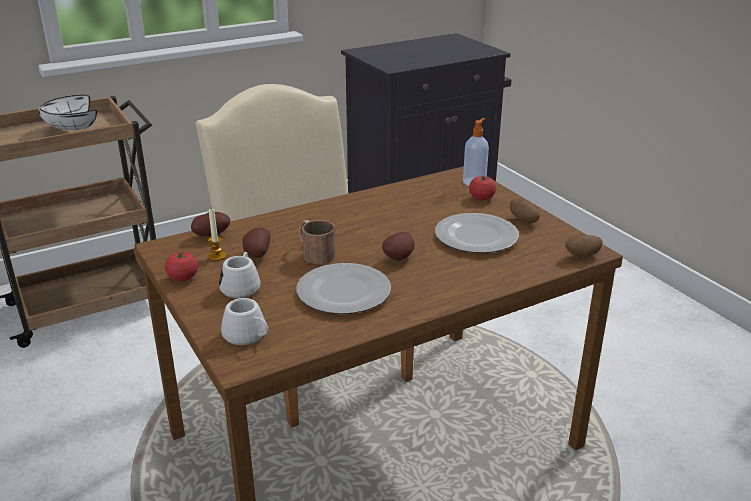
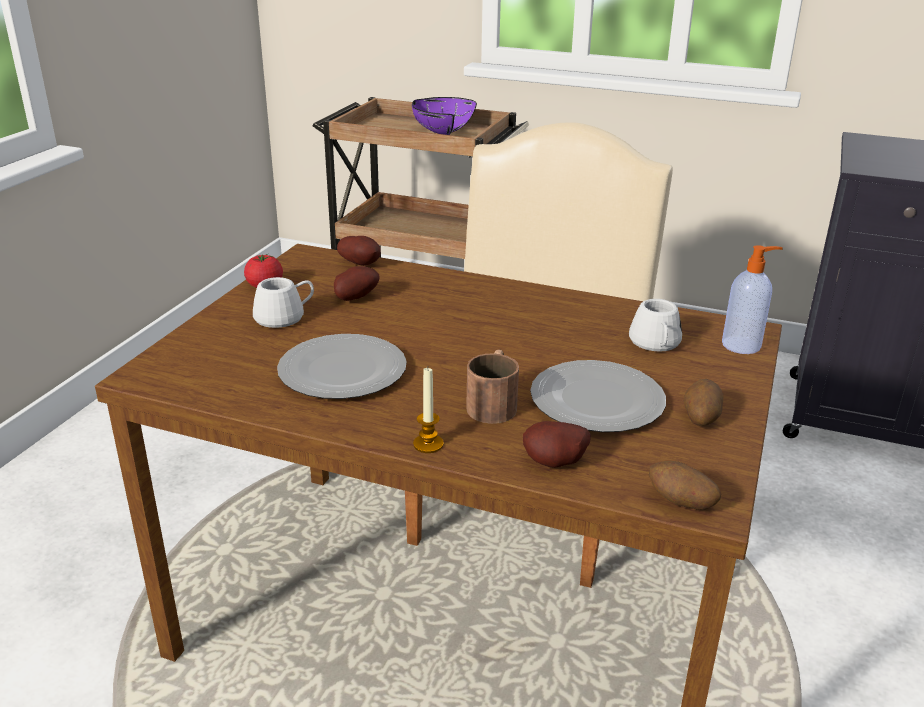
camera: 50 degrees right, 0 degrees up
white bowl [38,95,97,130] -> purple bowl [412,97,477,135]
candle [207,208,226,261] -> candle moved to [413,368,444,453]
white mug [221,298,268,345] -> white mug moved to [629,299,682,352]
brown mug [299,220,336,264] -> brown mug moved to [466,349,519,424]
potato [382,232,415,260] -> potato moved to [523,421,591,468]
tomato [469,175,496,200] -> none

